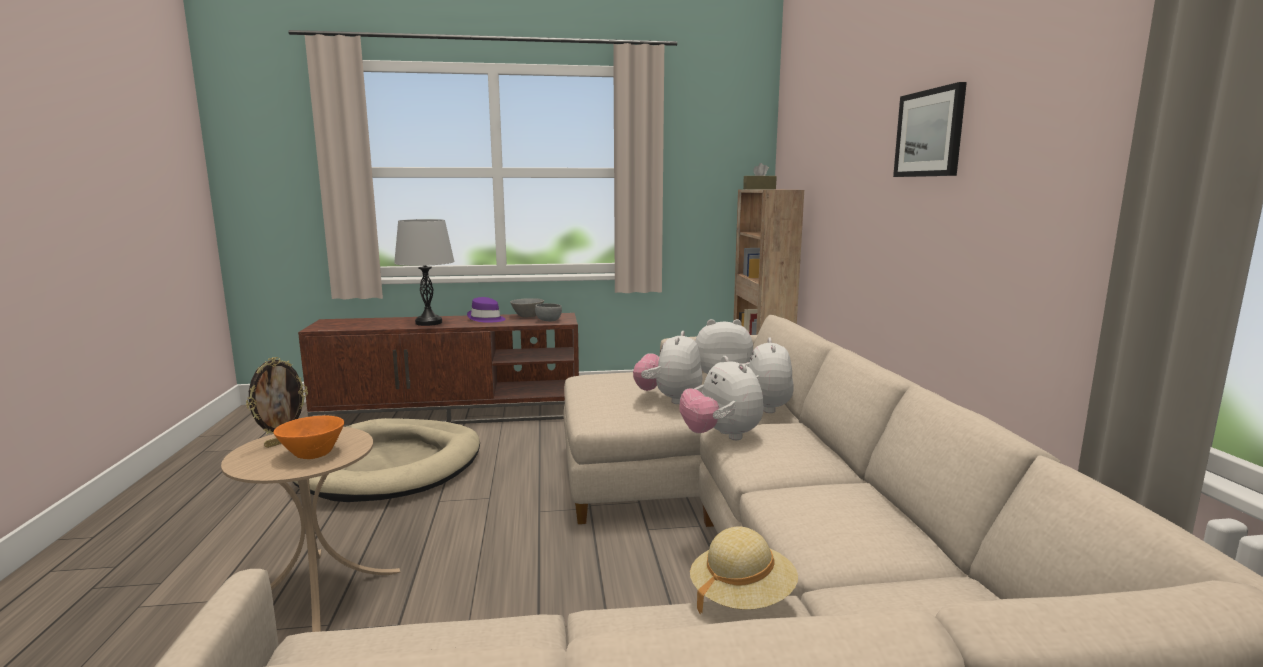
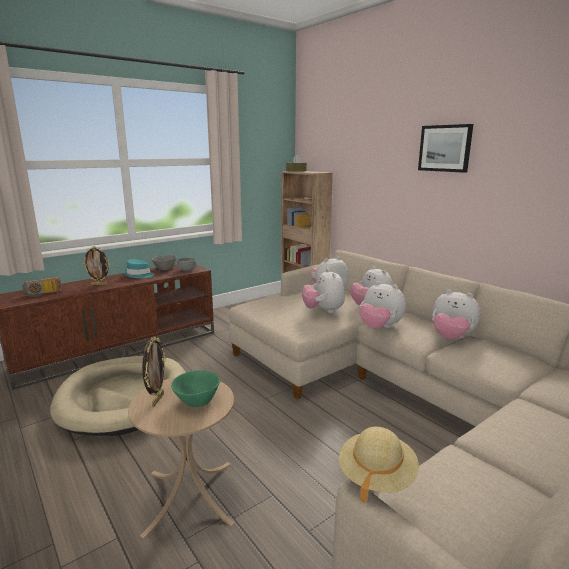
camera: 30 degrees left, 5 degrees up
orange bowl [274,416,344,459] -> green bowl [171,370,220,407]
grey table lamp [394,219,454,326] -> picture frame [83,246,110,285]
purple hat [467,297,506,323] -> turquoise hat [123,259,155,278]
beige hat [690,526,798,615] -> beige hat moved to [339,427,419,504]
none -> radio [22,277,62,297]
none -> plush toy [432,289,481,340]

